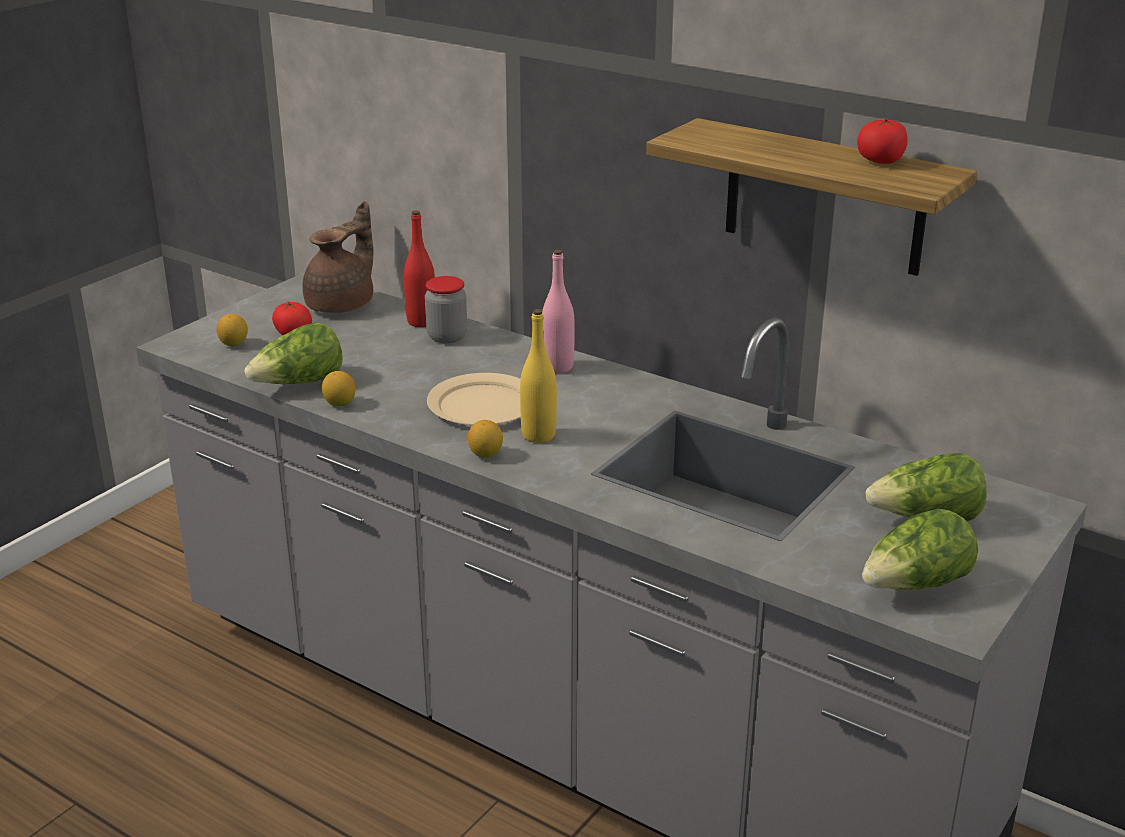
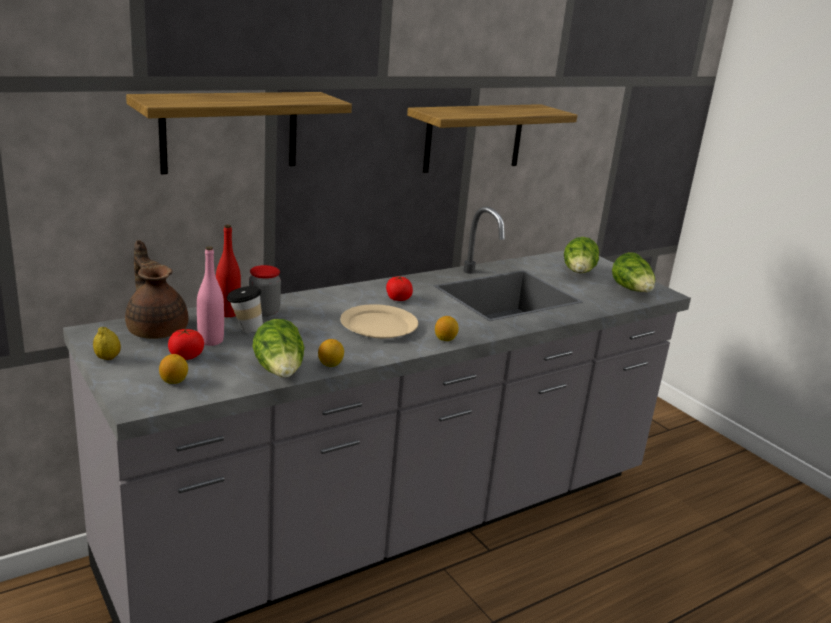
camera: 70 degrees left, 5 degrees down
yellow bottle [520,309,557,443] -> none
pink bottle [542,250,575,373] -> pink bottle moved to [197,246,224,346]
tomato [857,118,908,164] -> tomato moved to [386,276,413,301]
none -> lemon [93,327,121,360]
none -> shelf [126,92,352,174]
none -> cup [226,286,263,333]

